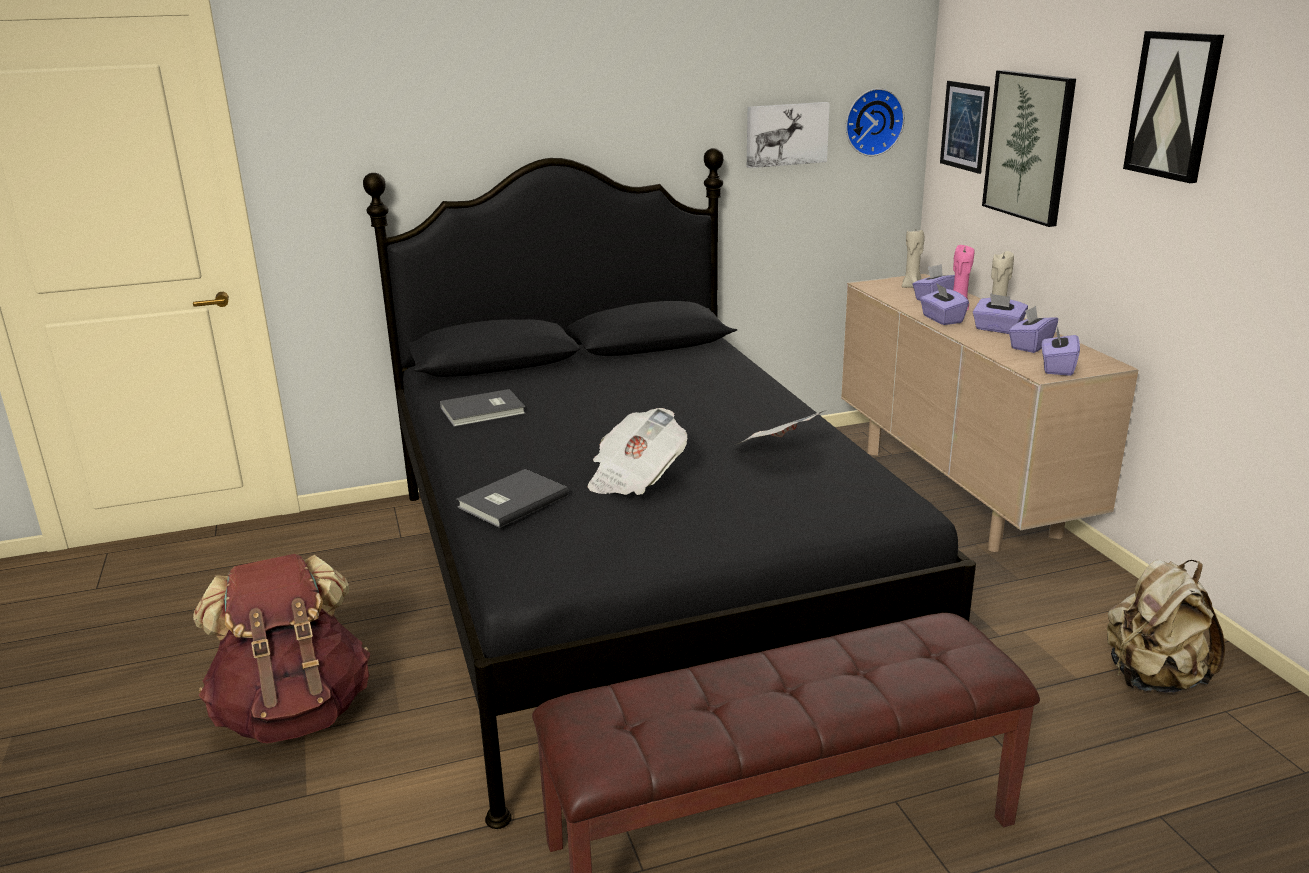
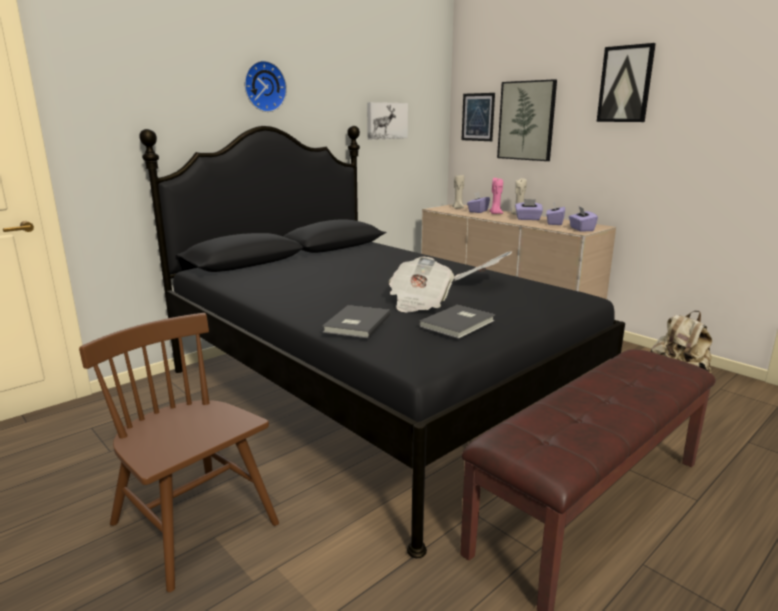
camera: 25 degrees left, 5 degrees down
brown backpack [193,554,370,743] -> brown chair [79,313,279,592]
grey book [440,389,526,427] -> grey book moved to [419,305,496,339]
wall clock [846,88,905,156] -> wall clock moved to [244,60,287,112]
purple tissue box [920,283,969,325] -> none

